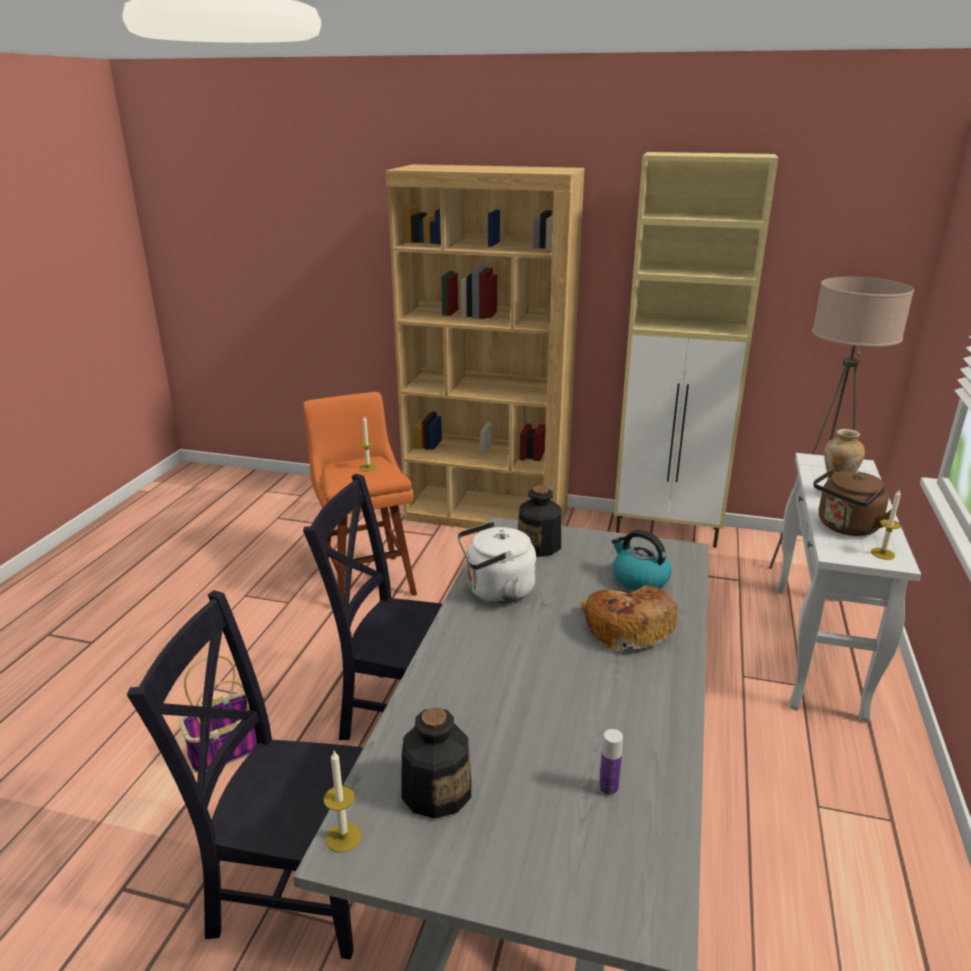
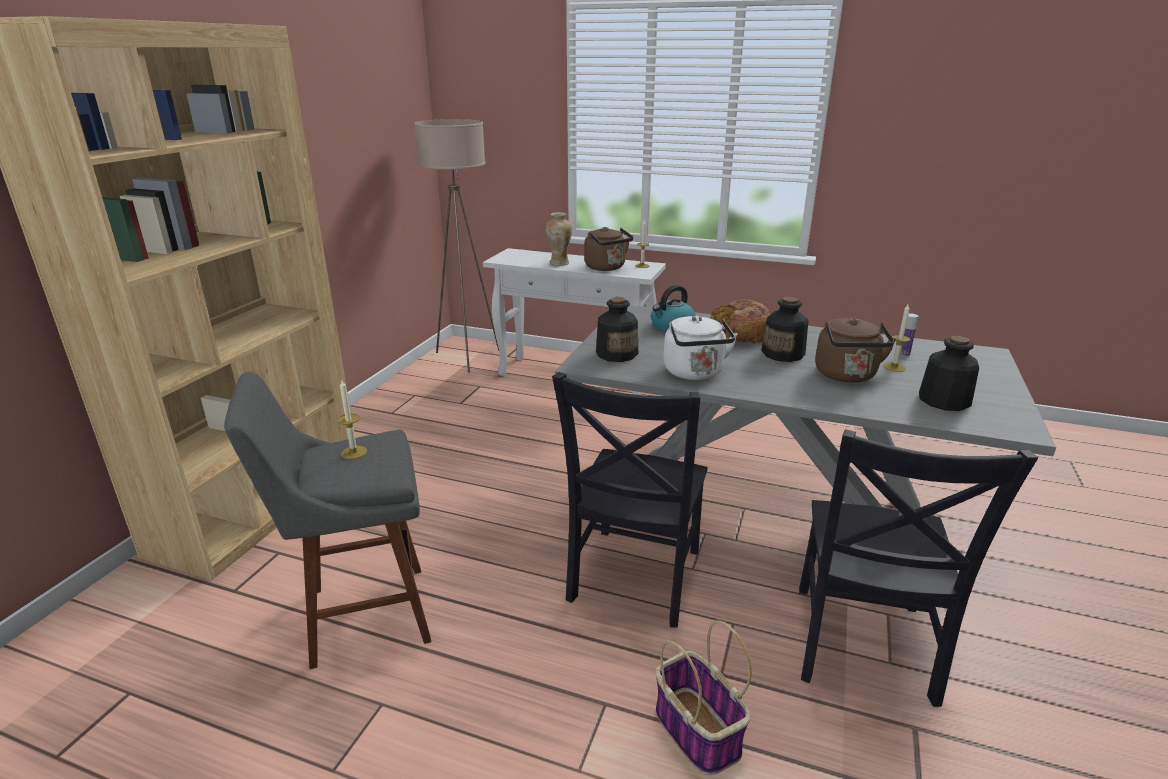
camera: 85 degrees left, 0 degrees up
orange stool [303,392,417,603] -> grey stool [224,372,431,669]
candle [323,751,362,853] -> candle moved to [884,304,911,372]
beige cabinet [614,152,778,548] -> none
none -> bottle [761,297,808,362]
none -> brown kettle [815,318,896,383]

